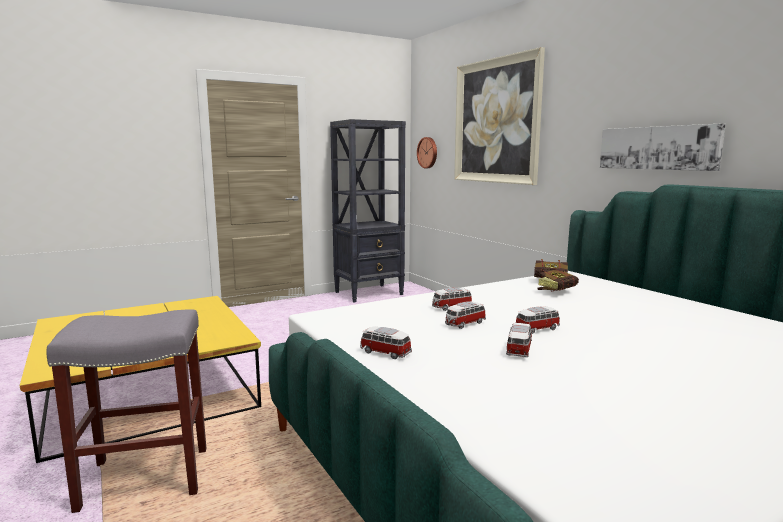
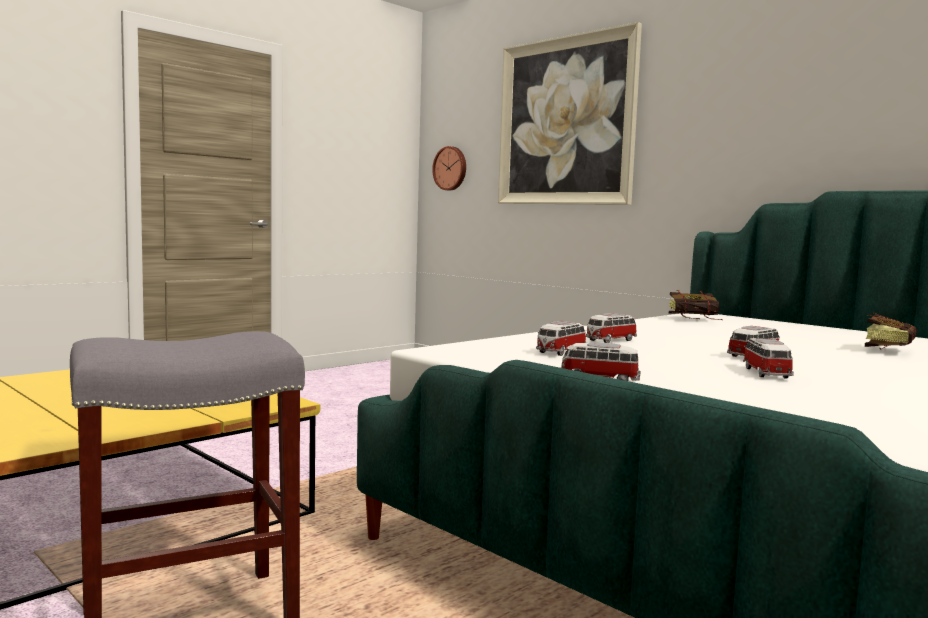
camera: 15 degrees left, 5 degrees down
black bookcase [330,119,406,302] -> none
toy car [445,301,486,329] -> toy car moved to [536,321,586,356]
book [538,268,579,291] -> book moved to [865,313,918,349]
picture [600,123,726,171] -> none

